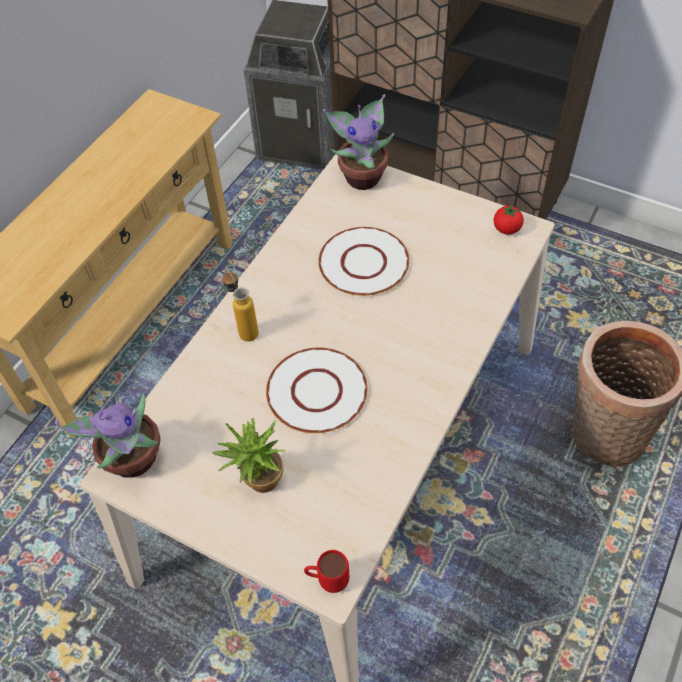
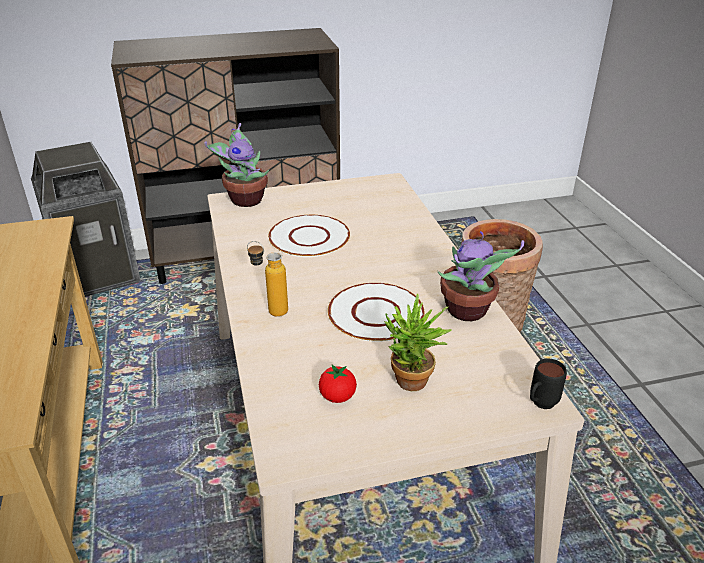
camera: 45 degrees left, 20 degrees down
potted plant [55,394,161,478] -> potted plant moved to [438,231,525,321]
red mug [304,550,349,593] -> black mug [530,359,567,409]
tomato [493,204,524,235] -> tomato moved to [319,364,357,403]

